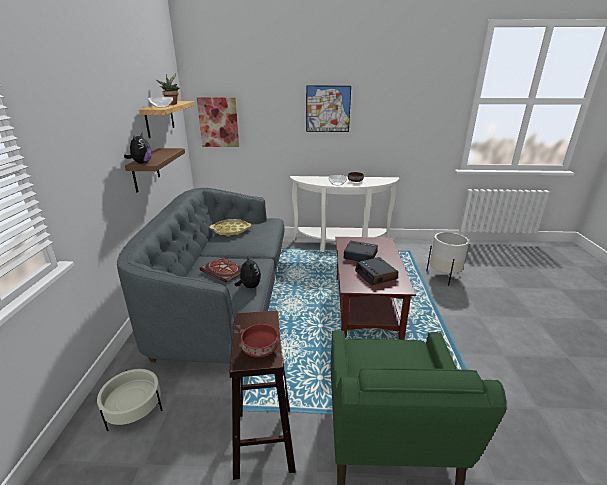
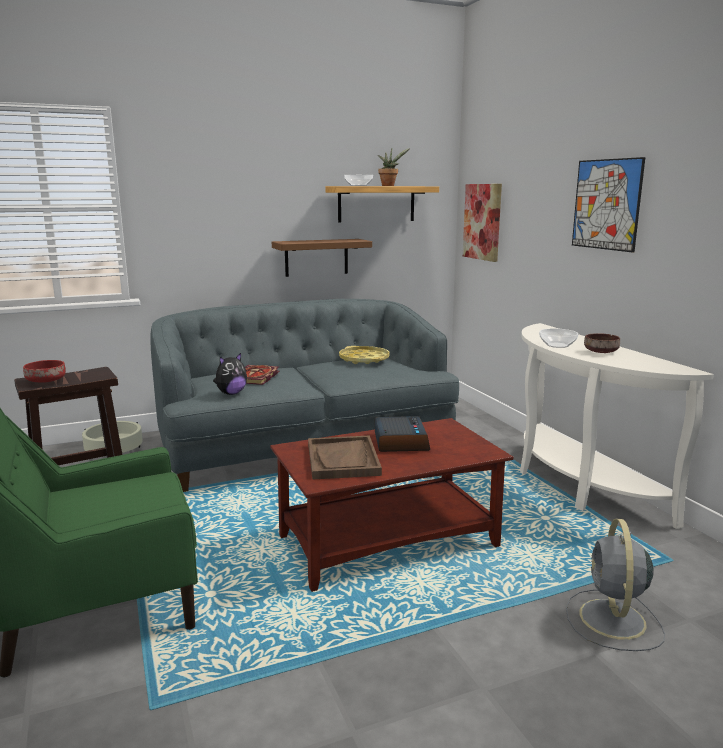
camera: 65 degrees right, 10 degrees down
plush toy [124,133,152,164] -> none
alarm clock [355,257,398,286] -> brown tray [308,435,382,480]
white planter [426,232,469,286] -> grey fan [566,519,665,651]

